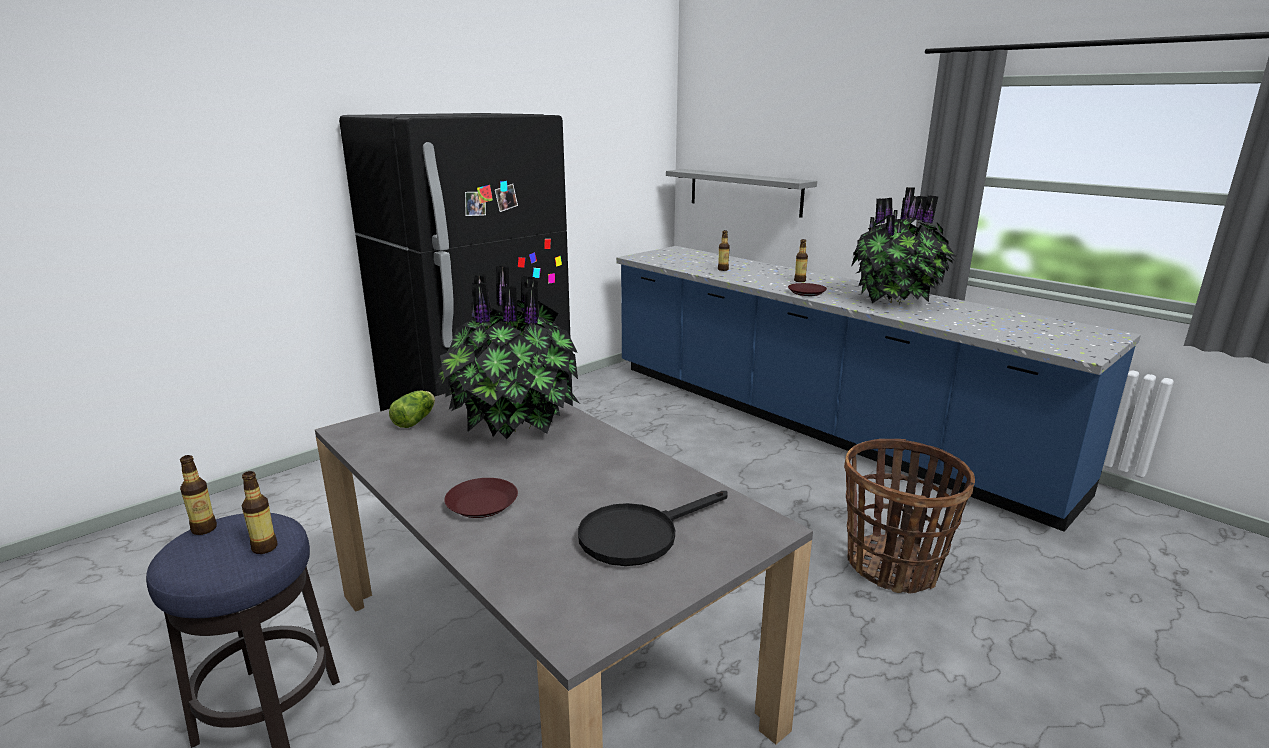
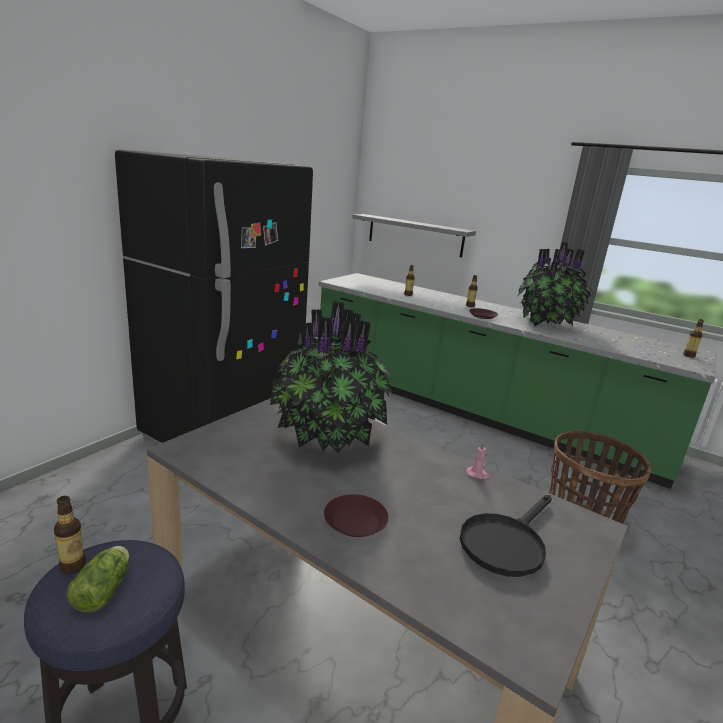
camera: 15 degrees left, 0 degrees up
bottle [242,471,277,554] -> bottle moved to [683,319,704,358]
lettuce [389,390,435,428] -> lettuce moved to [67,546,129,613]
blue counter [616,246,1141,532] -> green counter [318,273,716,489]
none -> pink candle [466,442,489,479]

